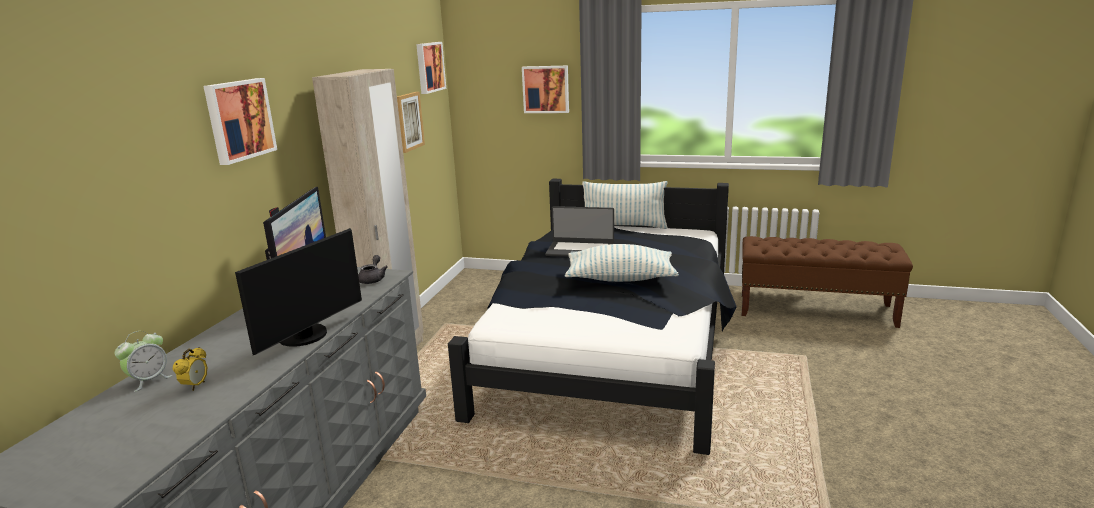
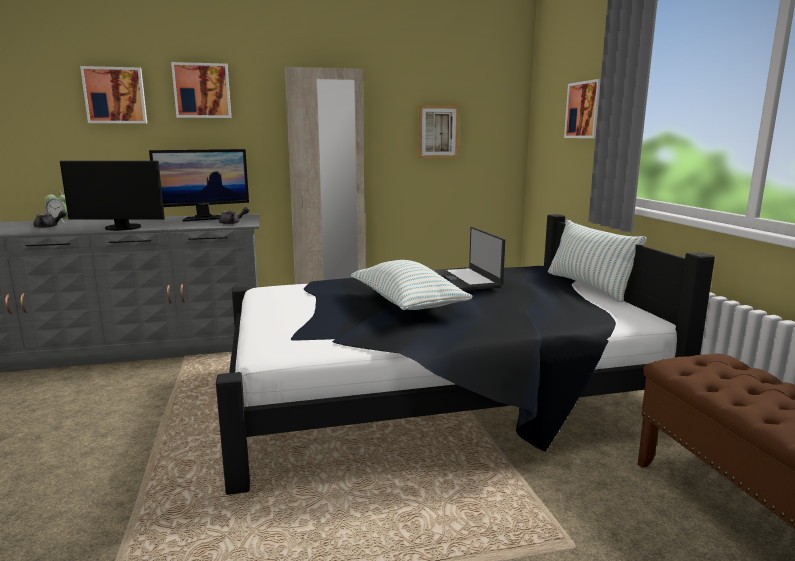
camera: 60 degrees right, 5 degrees down
alarm clock [173,347,207,391] -> grey teapot [33,210,67,228]
picture [416,42,446,94] -> picture moved to [80,66,147,123]

